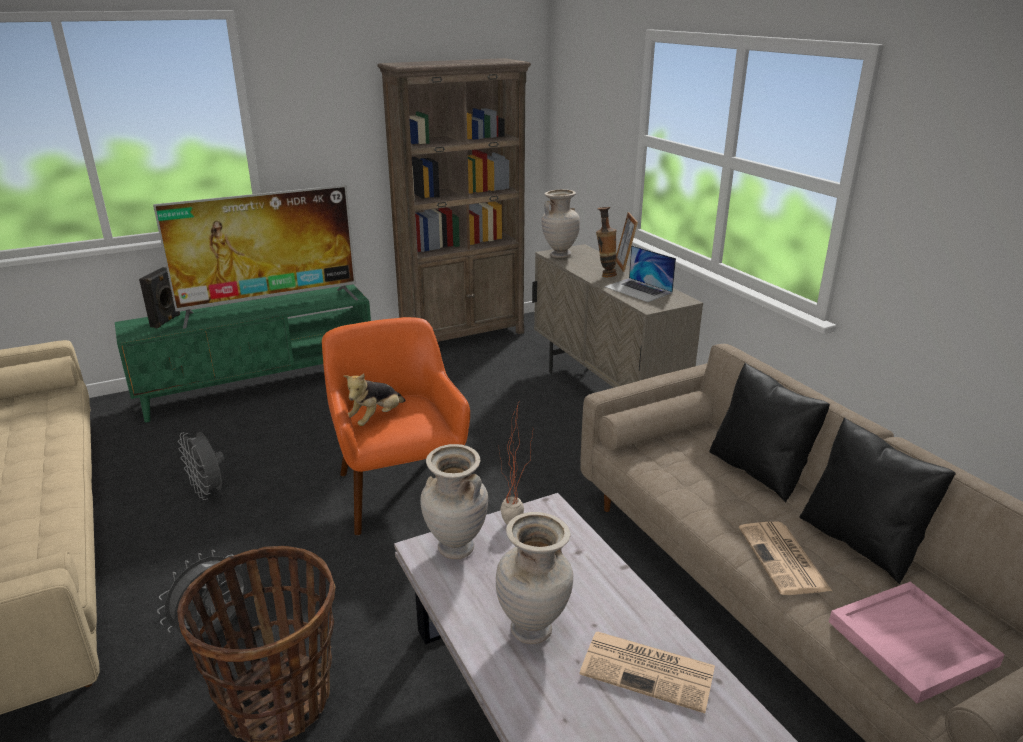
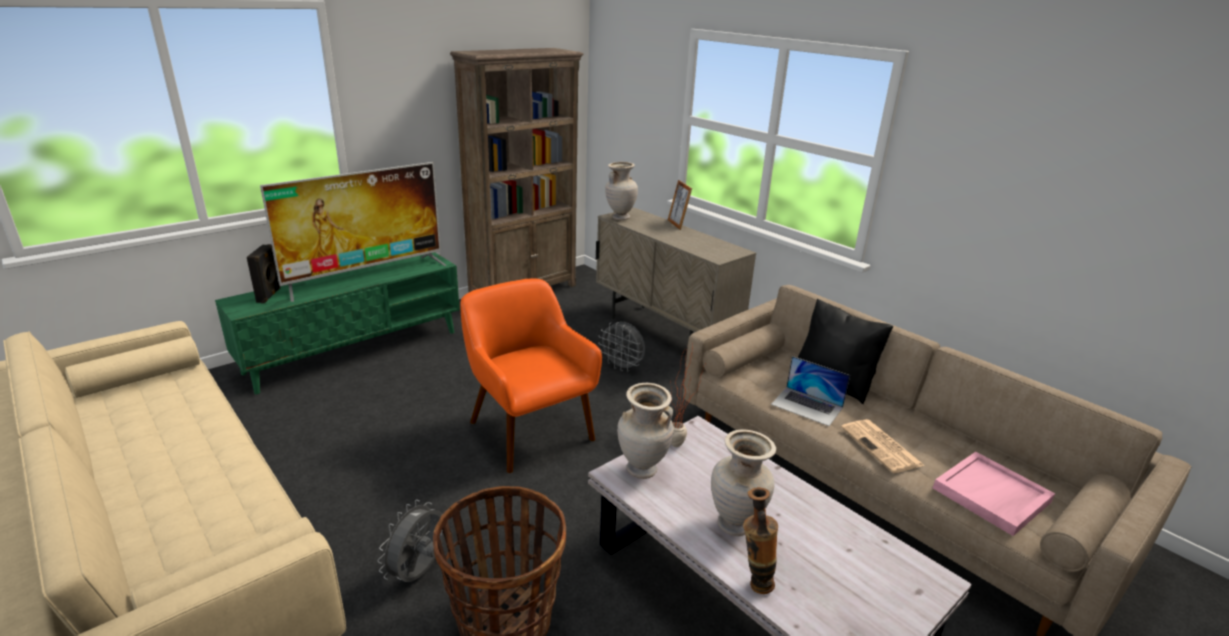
camera: 15 degrees left, 0 degrees up
grey fan [178,432,225,500] -> grey fan moved to [598,322,645,371]
plush toy [344,374,406,426] -> none
newspaper [580,631,715,713] -> none
vase [596,207,617,277] -> vase moved to [743,487,778,594]
laptop [604,245,676,302] -> laptop moved to [771,356,850,426]
black pillow [799,417,956,584] -> none

